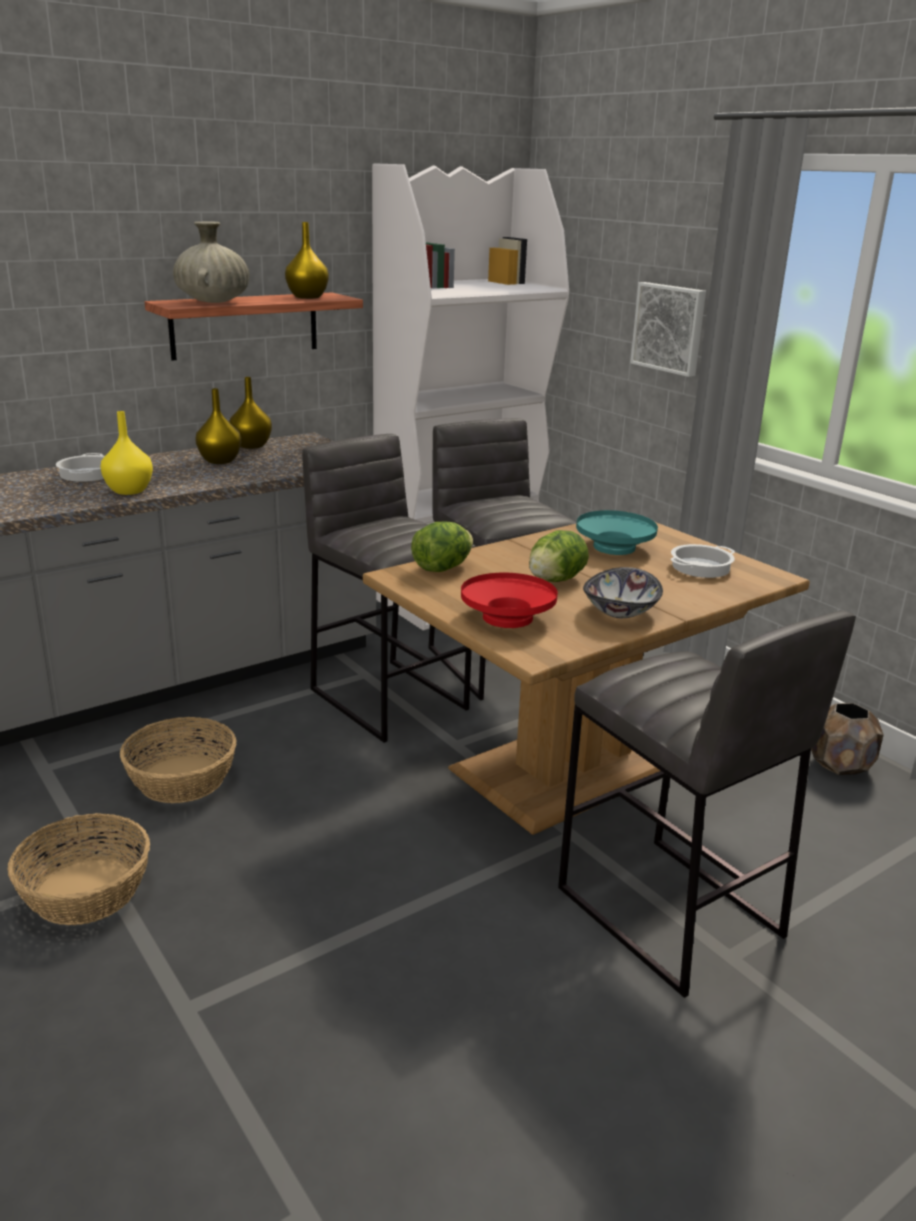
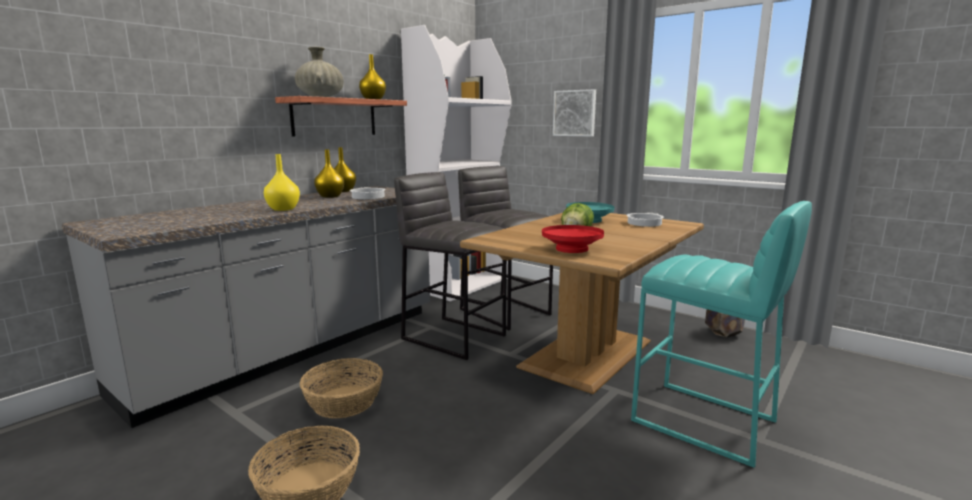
camera: 15 degrees left, 10 degrees down
cooking pot [56,453,105,482] -> cooking pot moved to [350,187,386,200]
lettuce [411,521,473,572] -> none
grey stool [558,611,856,998] -> turquoise stool [631,201,812,468]
bowl [583,567,663,618] -> none

